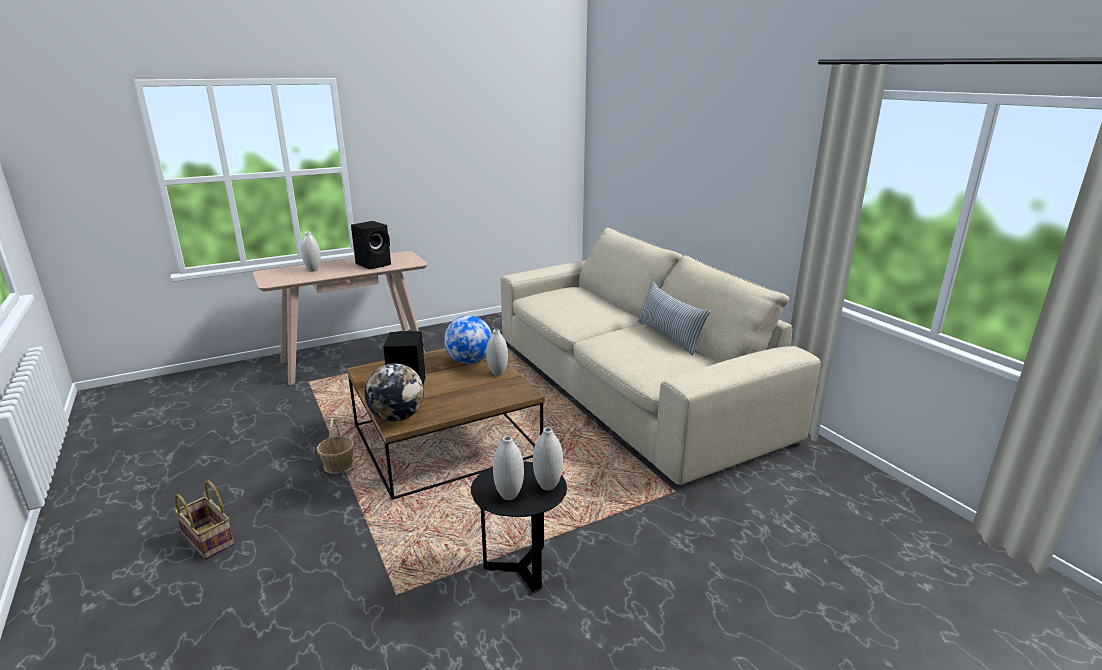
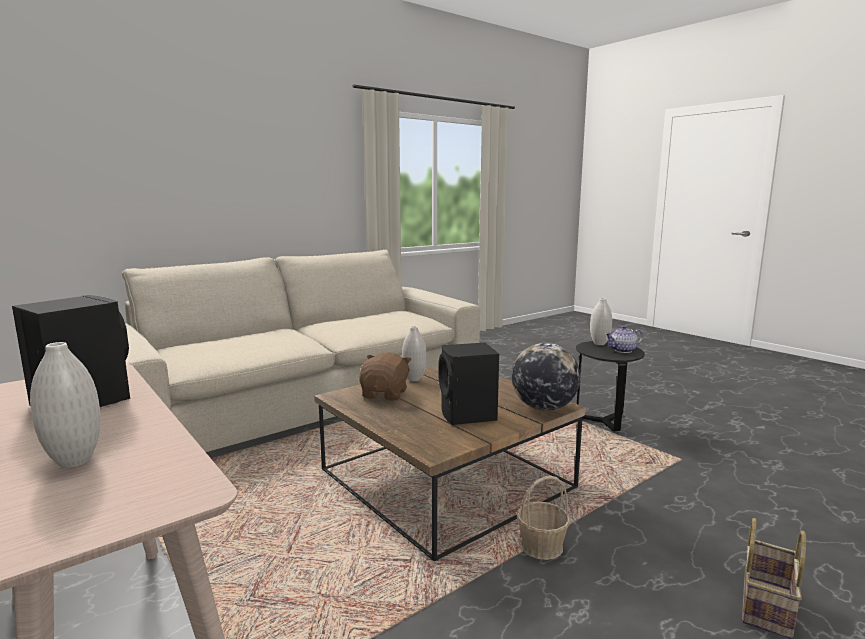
camera: 100 degrees left, 10 degrees down
globe [444,315,492,364] -> brown plush toy [359,352,412,401]
white vase [493,436,524,500] -> teapot [605,325,643,353]
pillow [637,282,711,356] -> none

